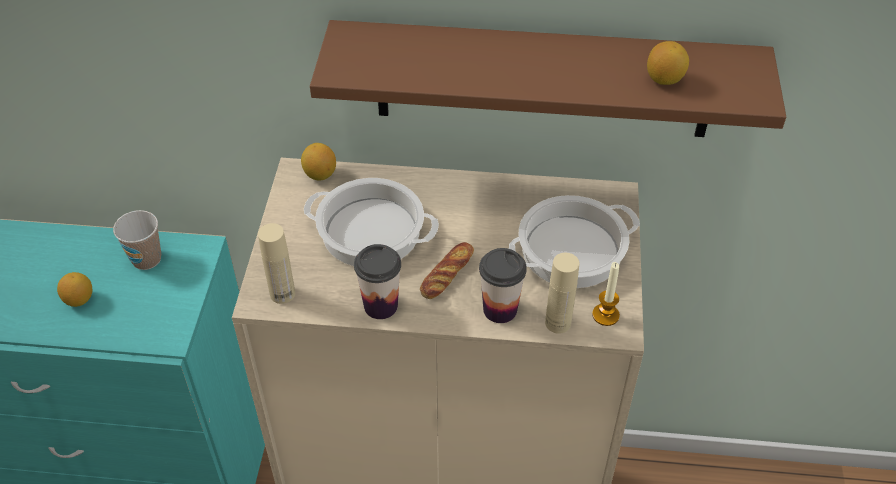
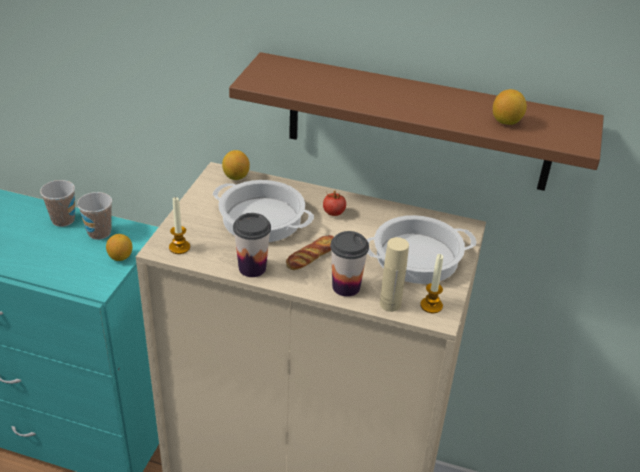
camera: 10 degrees right, 10 degrees down
lemon [57,272,92,307] -> lemon moved to [106,234,132,261]
beige bottle [258,223,295,304] -> candle [169,197,190,254]
none -> cup [40,180,75,227]
none -> tomato [323,190,346,216]

